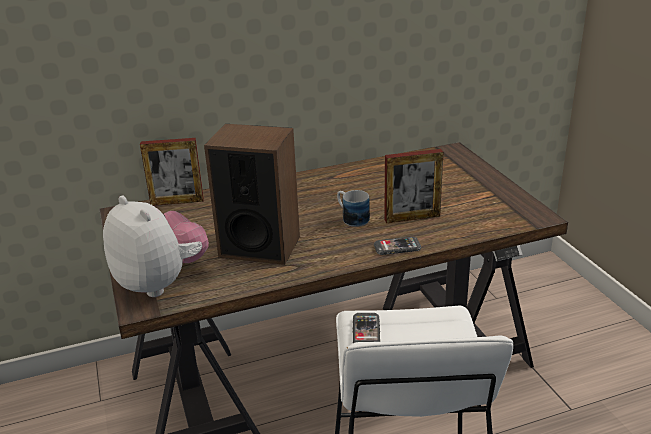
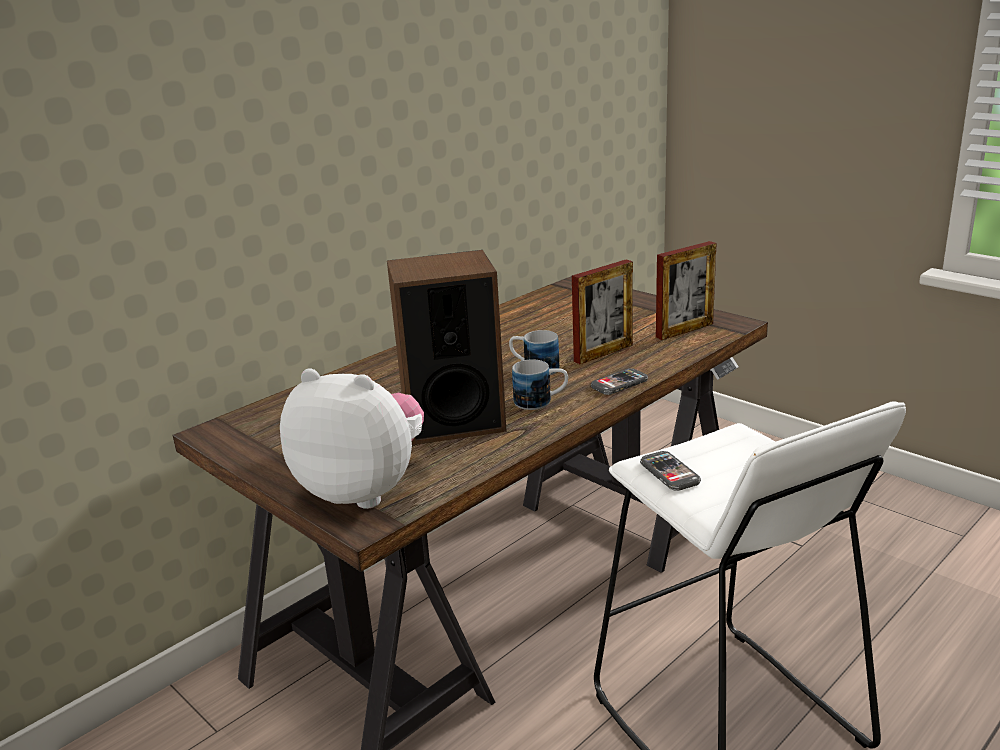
camera: 25 degrees left, 5 degrees down
picture frame [140,138,204,206] -> picture frame moved to [656,241,717,340]
none -> mug [512,359,568,410]

